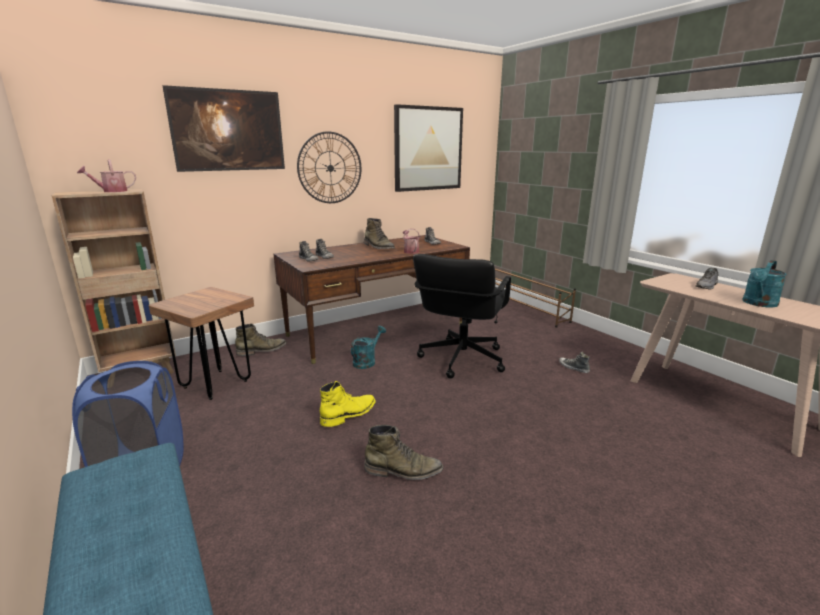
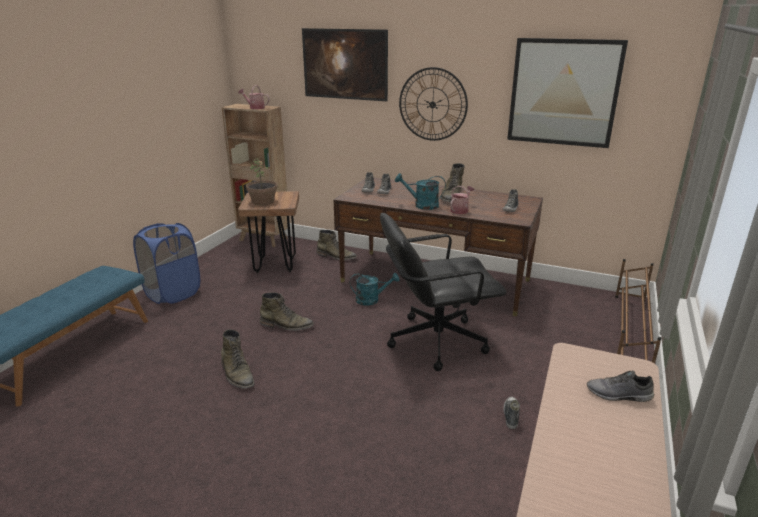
camera: 55 degrees right, 5 degrees up
yellow boot [320,381,376,427] -> green boot [260,292,314,331]
turquoise watering can [742,260,787,307] -> turquoise watering can moved to [395,173,446,210]
none -> potted plant [246,158,278,205]

